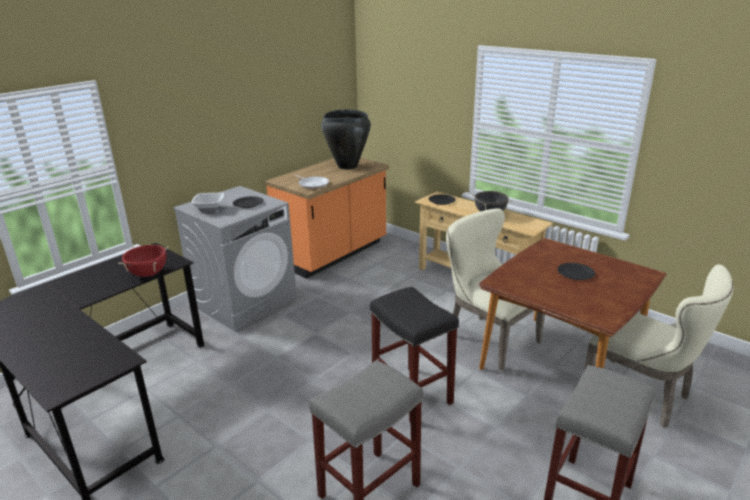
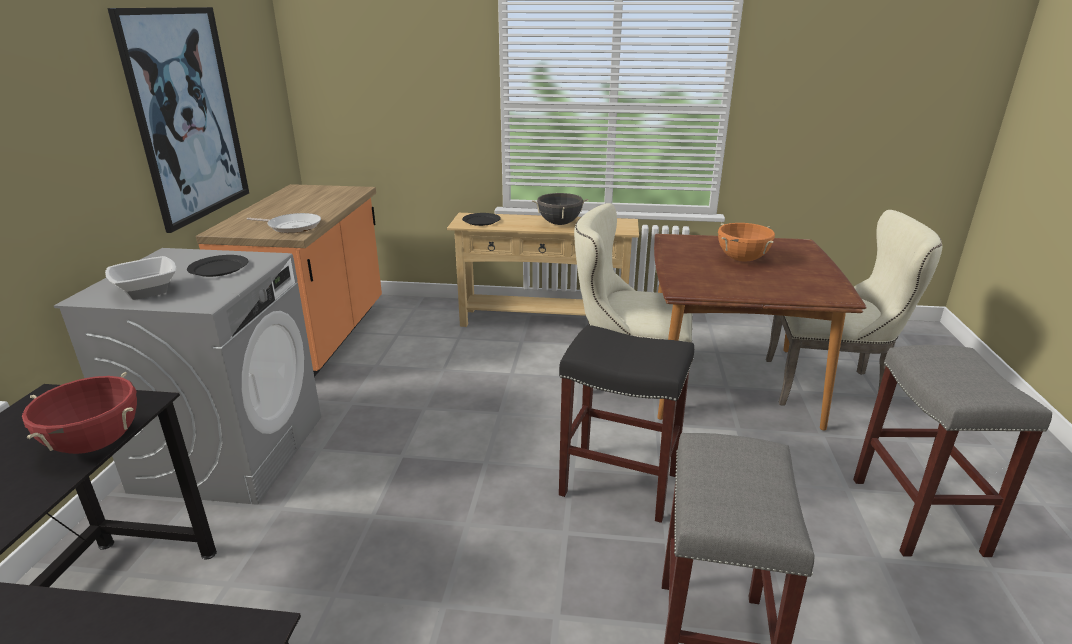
camera: 35 degrees left, 0 degrees up
black vase [321,109,371,169] -> none
black plate [558,263,595,280] -> orange cooking pot [718,223,775,262]
none -> picture [107,7,249,233]

